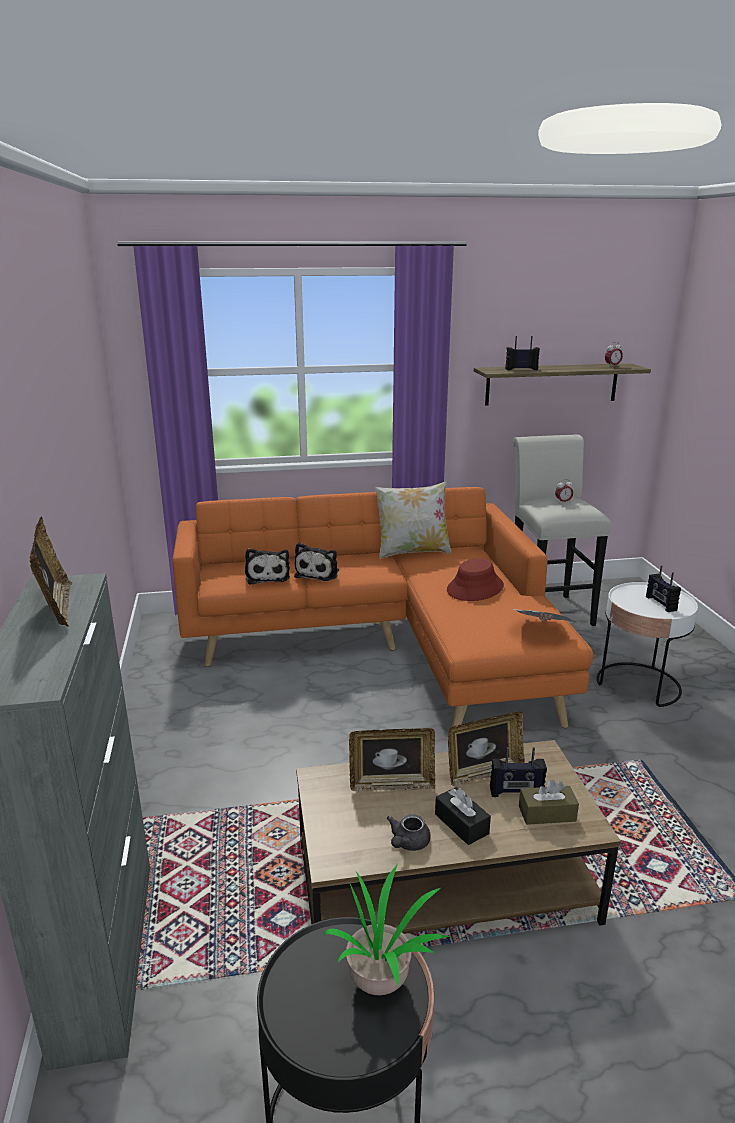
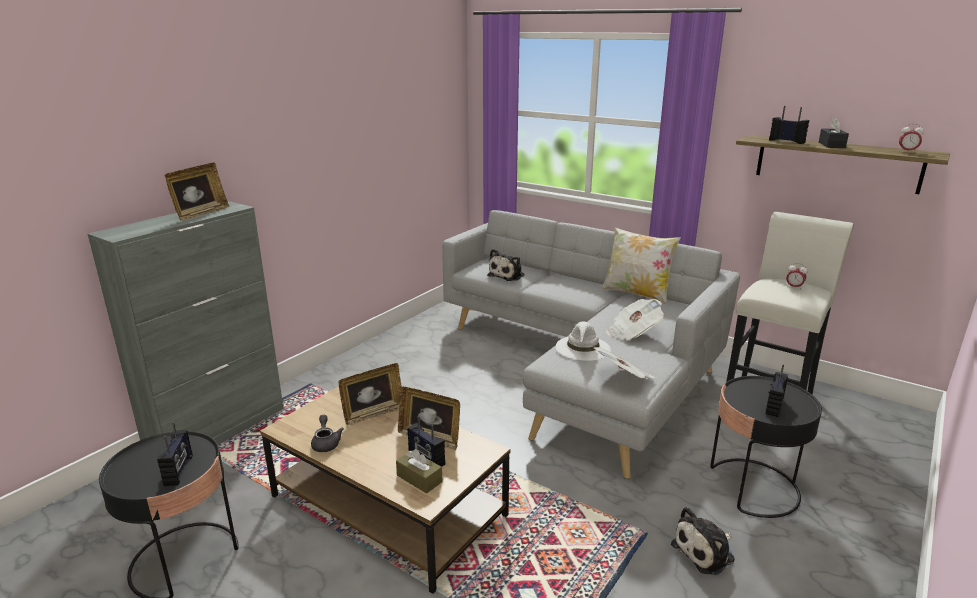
camera: 45 degrees right, 0 degrees up
orange sofa [172,487,593,728] -> grey sofa [442,210,740,479]
plush toy [294,543,339,581] -> plush toy moved to [671,507,735,575]
potted plant [324,864,451,995] -> radio [157,422,193,486]
picture frame [349,728,435,791] -> picture frame turned 75 degrees counterclockwise [339,363,402,425]
grey teapot [387,814,431,851] -> grey teapot turned 90 degrees clockwise [311,415,344,452]
black tissue box [435,787,491,845] -> black tissue box moved to [819,117,849,148]
red hat [447,558,504,601] -> newspaper [605,299,664,341]
white side table [597,582,698,707] -> black side table [710,376,822,518]
none -> white hat [556,322,611,361]

